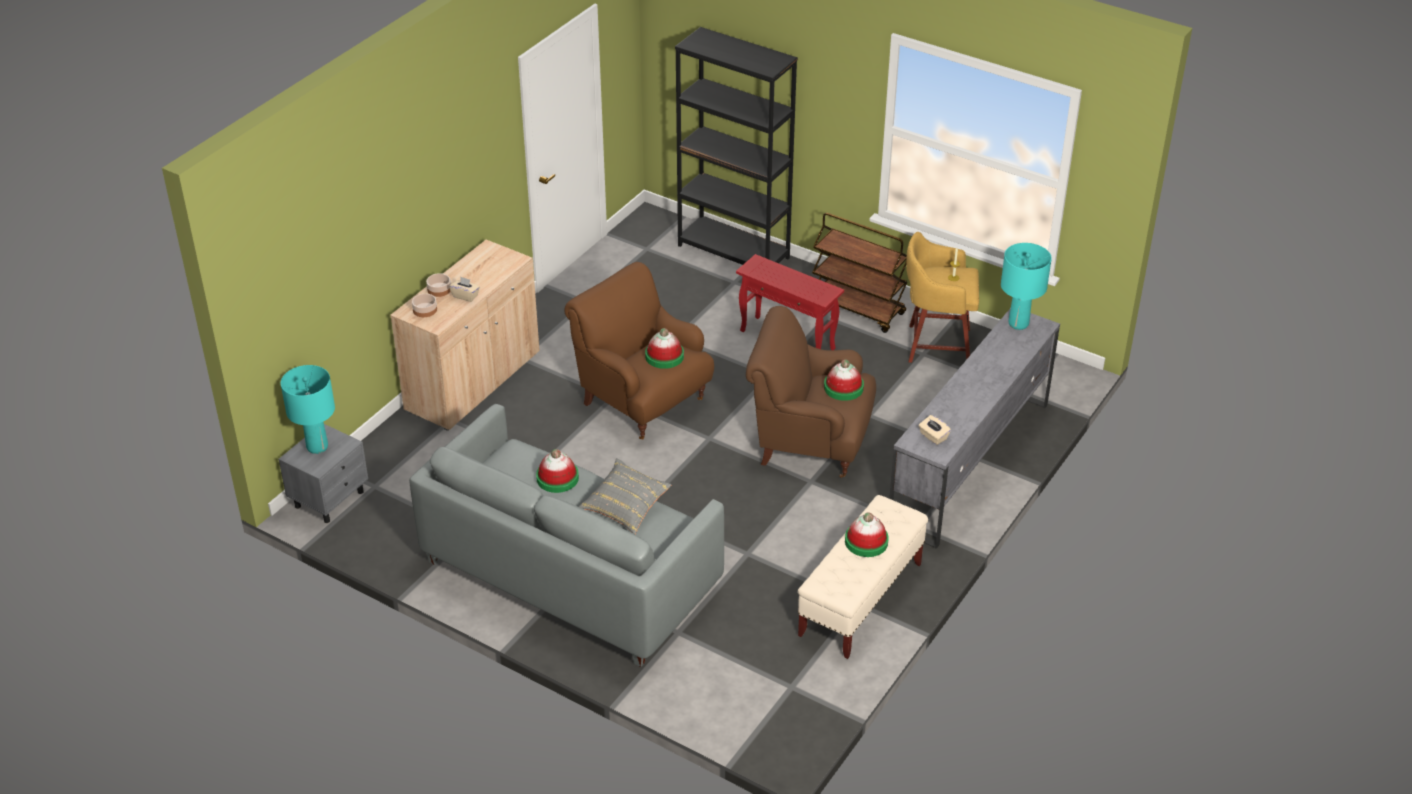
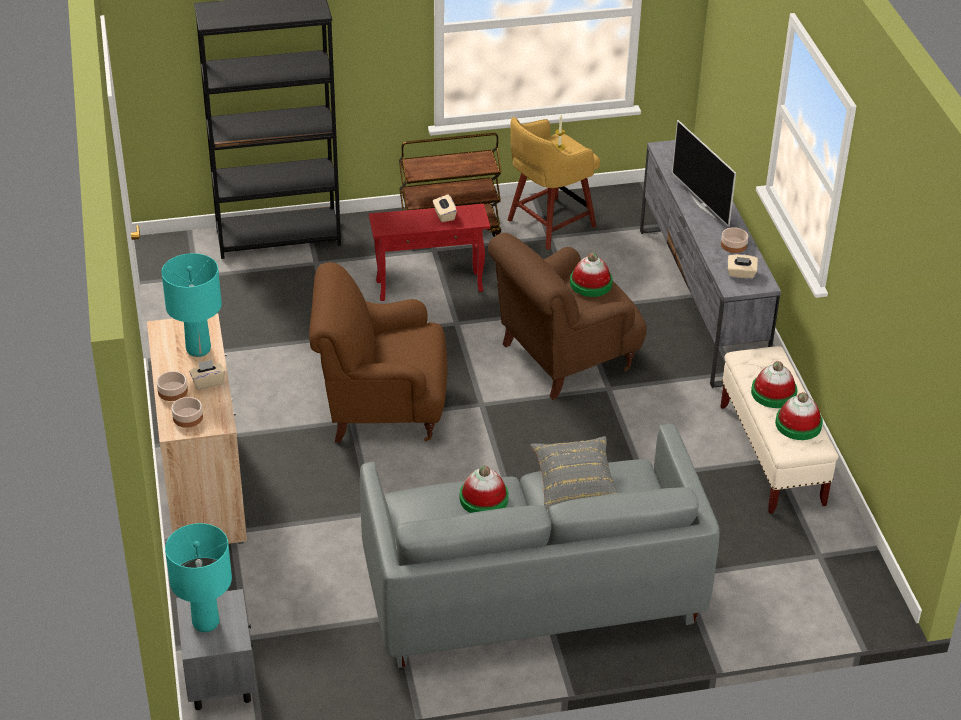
camera: 45 degrees left, 0 degrees up
hat [645,328,684,369] -> hat moved to [775,392,823,440]
turquoise table lamp [1001,243,1052,330] -> turquoise table lamp moved to [161,253,222,357]
none -> beige tissue box [433,194,457,222]
none -> television [672,120,736,227]
none -> bowl [721,227,748,253]

